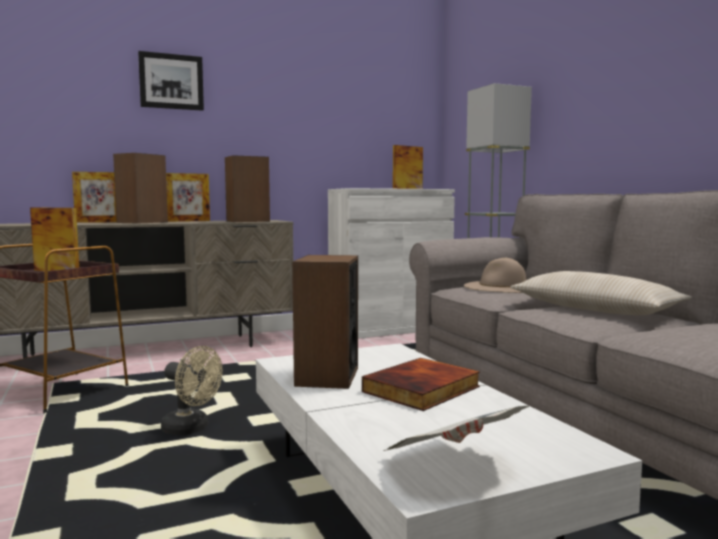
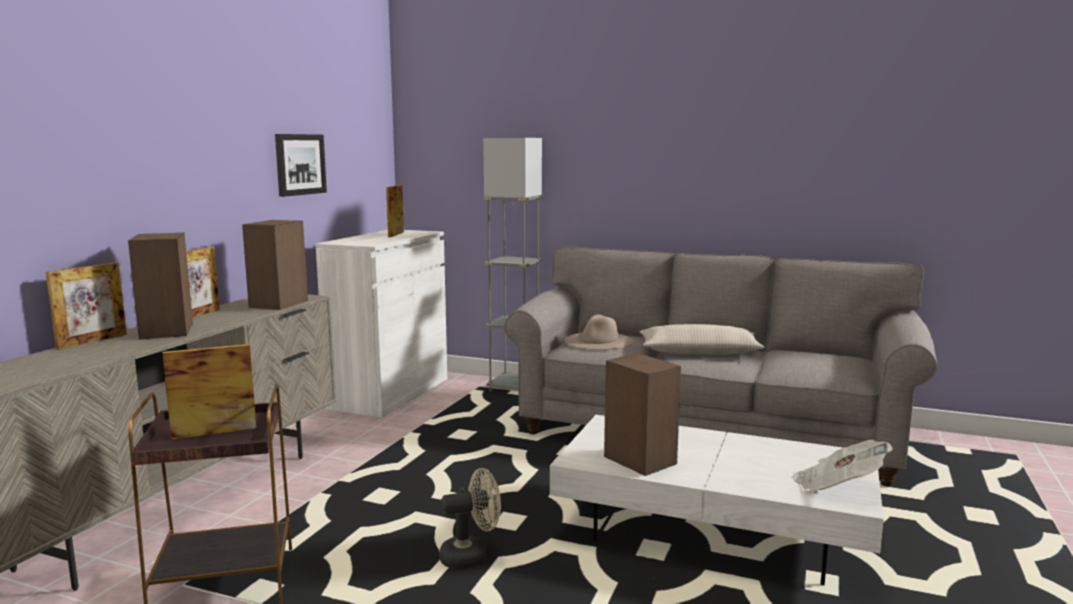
camera: 45 degrees left, 5 degrees up
picture [138,51,204,111] -> picture moved to [275,134,327,197]
book [362,358,480,411] -> none

